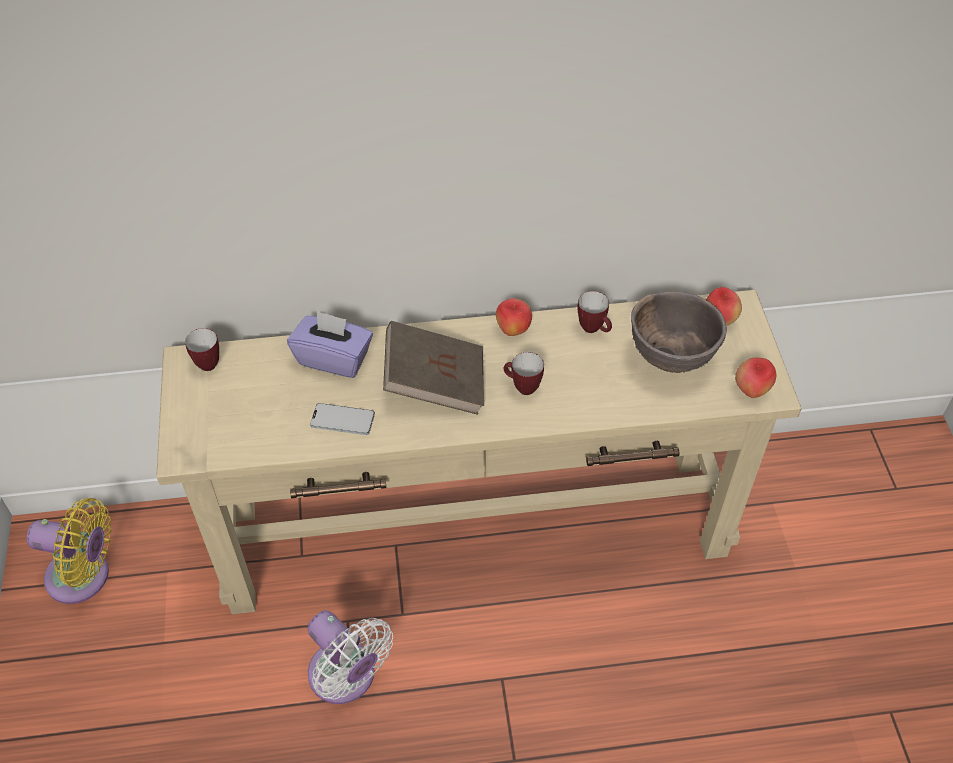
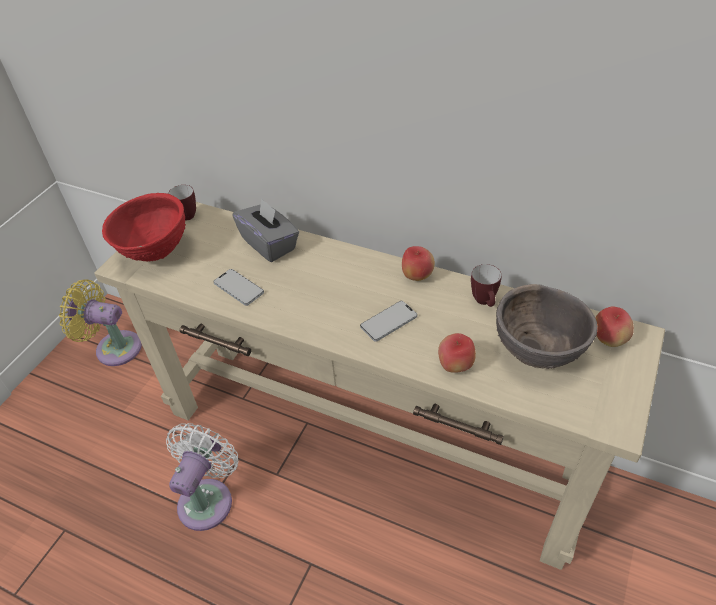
camera: 35 degrees right, 5 degrees down
yellow fan [27,498,111,604] -> yellow fan turned 150 degrees clockwise [59,279,142,366]
purple tissue box [287,311,373,378] -> grey tissue box [232,197,299,262]
white fan [307,611,393,704] -> white fan turned 150 degrees counterclockwise [166,423,238,531]
brown book [383,321,484,415] -> none
mug [504,352,544,395] -> phone [360,301,417,342]
apple [735,358,776,398] -> apple moved to [438,333,476,373]
none -> red bowl [102,193,186,261]

